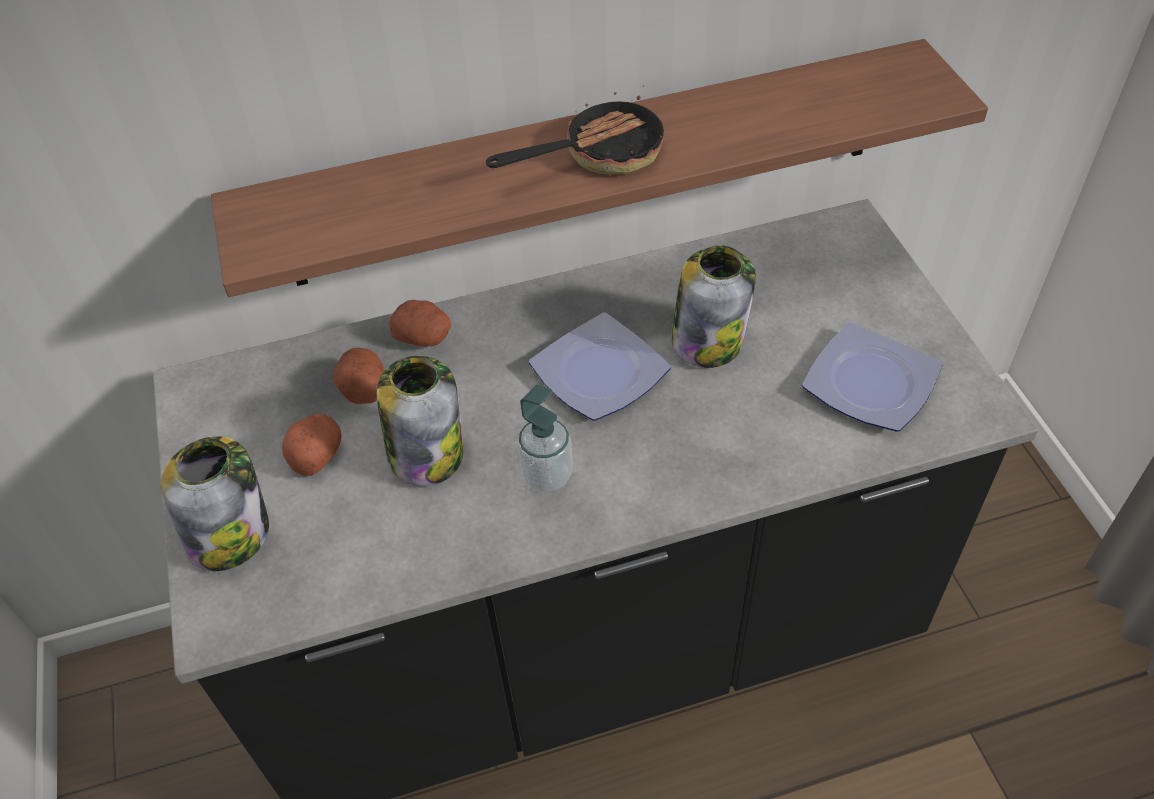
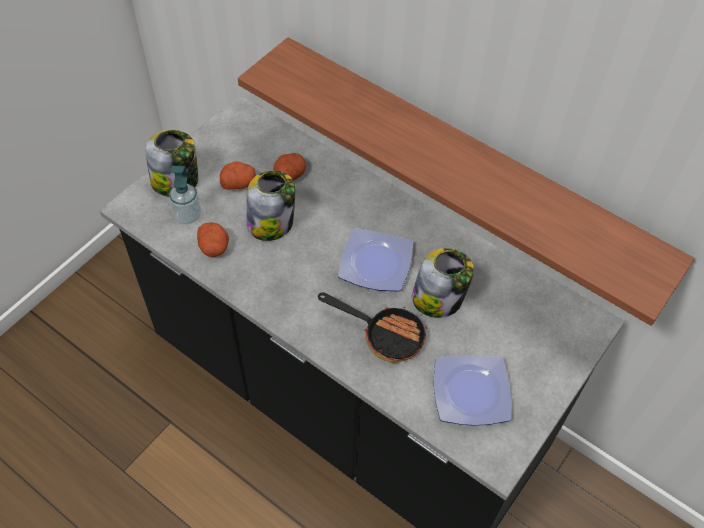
camera: 50 degrees right, 5 degrees up
potato [389,300,451,346] -> potato moved to [197,222,229,257]
frying pan [486,86,664,175] -> frying pan moved to [318,292,428,363]
soap dispenser [518,385,573,492] -> soap dispenser moved to [169,166,201,224]

